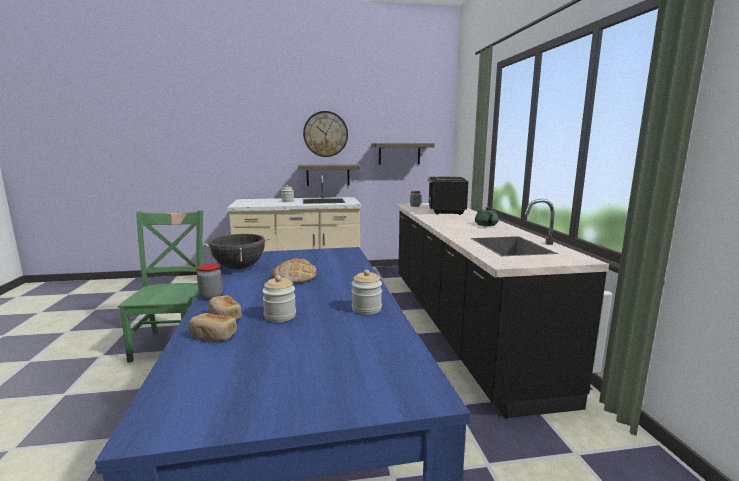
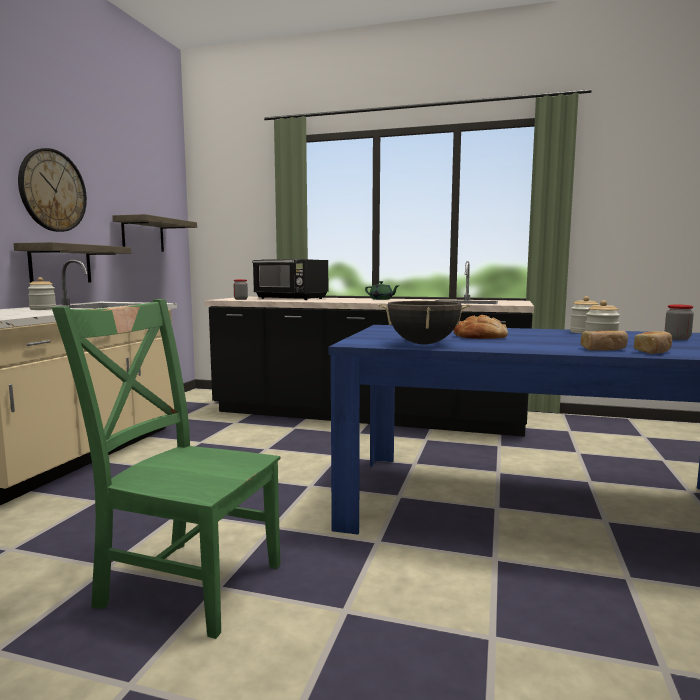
camera: 65 degrees left, 5 degrees down
jar [197,263,223,300] -> jar moved to [665,304,694,340]

